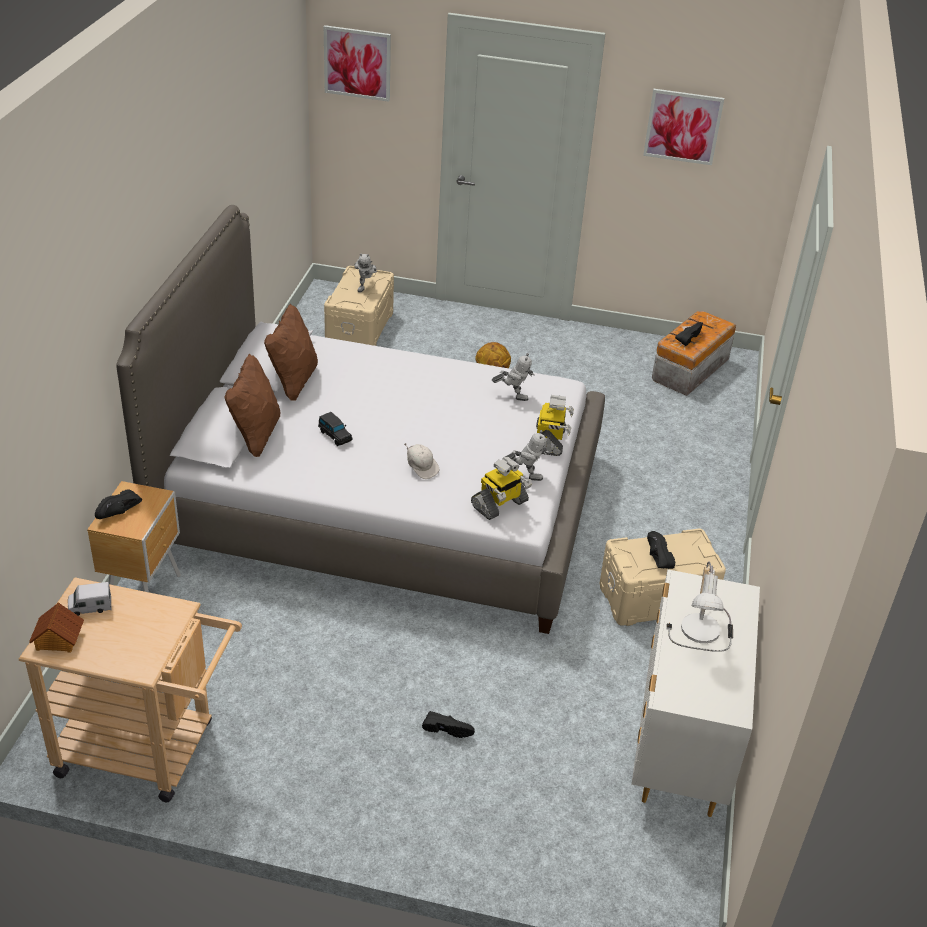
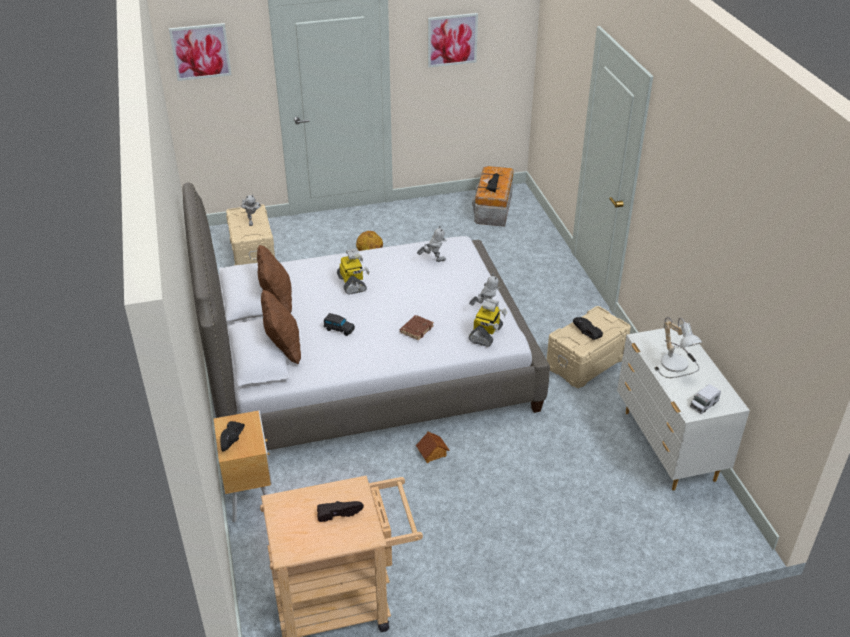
camera: 25 degrees left, 0 degrees up
toy house [29,602,84,653] -> toy house moved to [416,431,450,463]
toy truck [68,582,111,616] -> toy truck moved to [690,384,721,414]
white cap [404,443,439,479] -> brown book [400,315,434,340]
black shoe [422,711,475,738] -> black shoe moved to [317,501,364,522]
toy robot [536,395,574,456] -> toy robot moved to [337,248,369,294]

